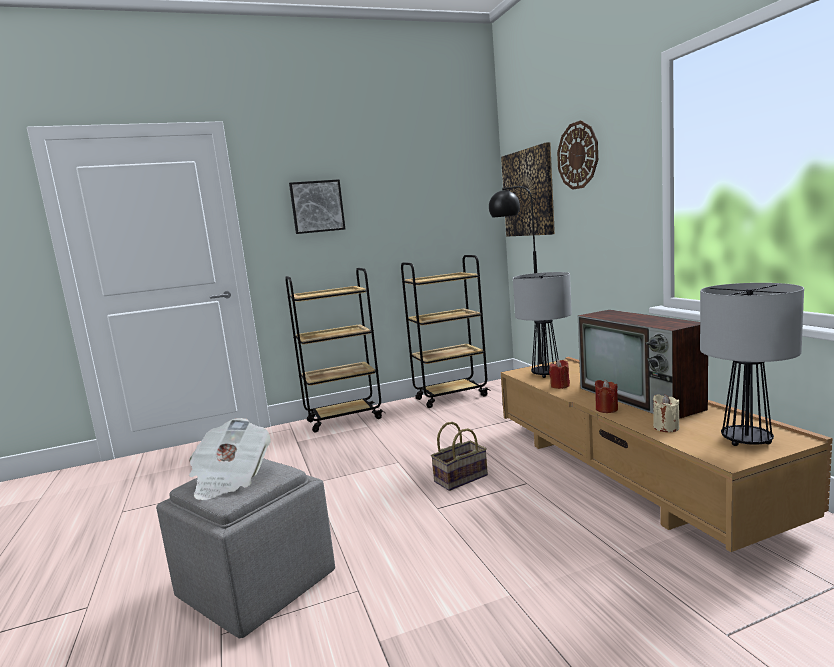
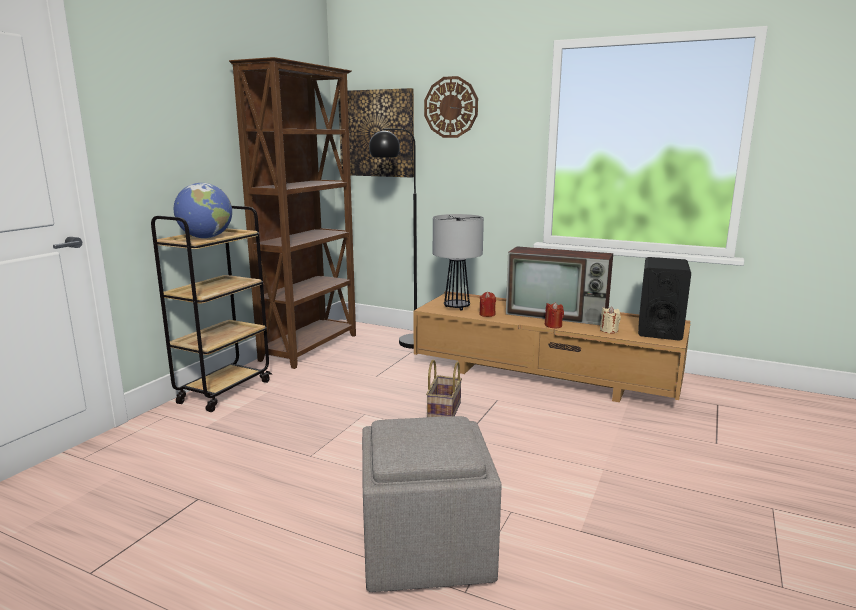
camera: 45 degrees left, 5 degrees up
newspaper [189,418,271,500] -> none
picture [289,179,345,234] -> none
brown cart [401,255,490,408] -> brown bookcase [229,57,356,369]
table lamp [700,283,804,446] -> black speaker [638,257,691,341]
none -> globe [173,183,232,239]

